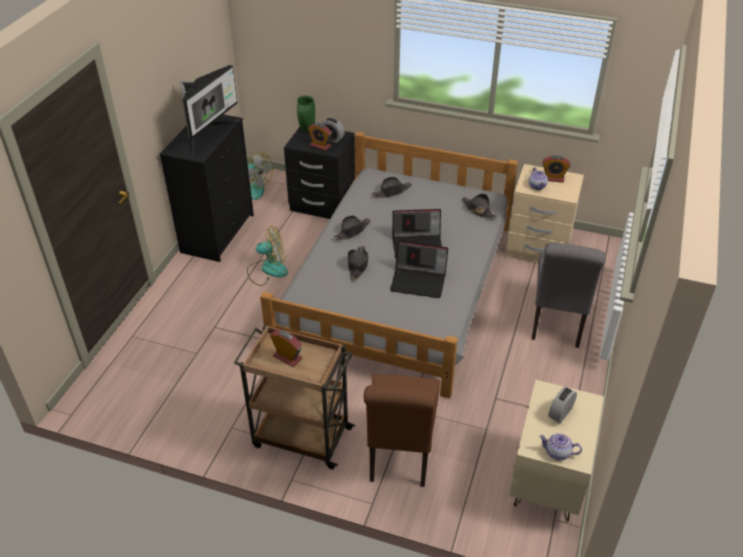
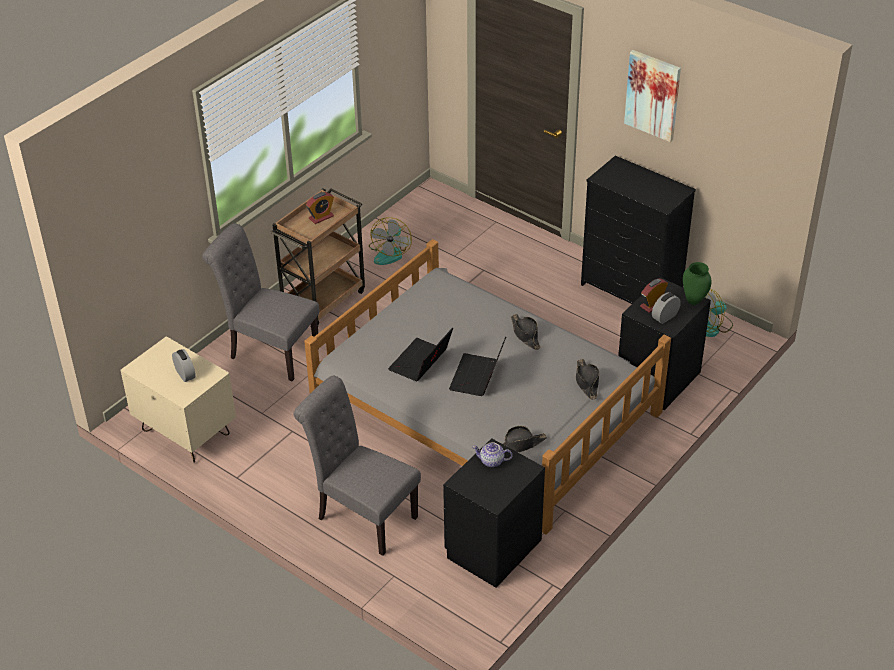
camera: 110 degrees right, 0 degrees up
monitor [180,65,239,157] -> none
fan [247,226,288,286] -> fan moved to [369,217,412,265]
black hat [347,246,368,280] -> none
brown chair [364,374,440,487] -> grey chair [202,223,319,381]
beige nightstand [505,164,584,263] -> black nightstand [443,438,545,588]
teapot [539,433,582,460] -> none
alarm clock [543,155,570,183] -> none
none -> picture [624,50,681,142]

